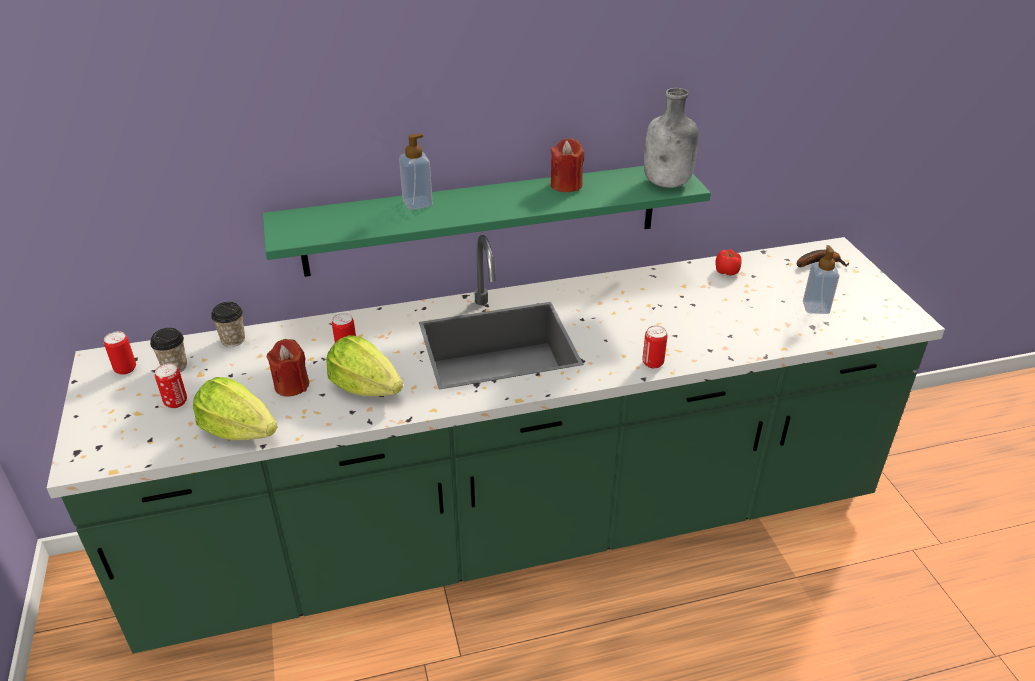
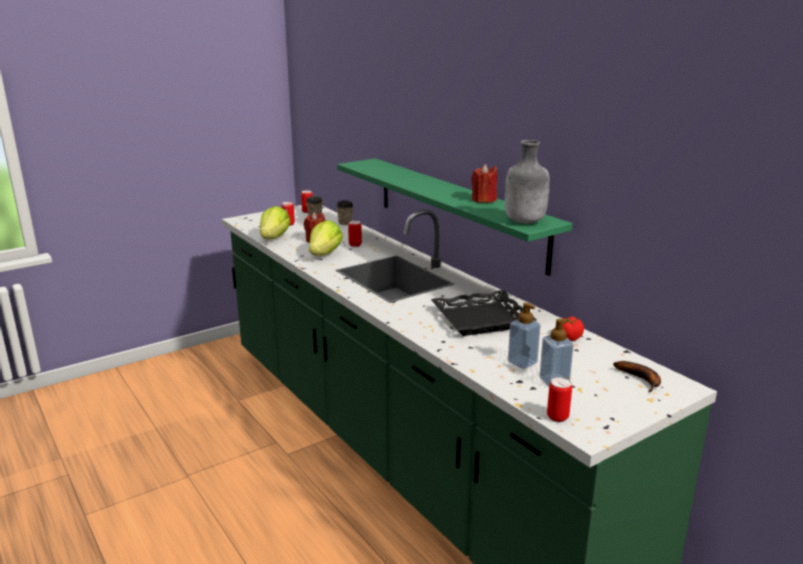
camera: 70 degrees right, 15 degrees down
soap dispenser [399,134,433,210] -> soap dispenser moved to [508,303,541,369]
can [642,326,668,368] -> can moved to [547,377,572,422]
none -> black tray [431,290,537,336]

